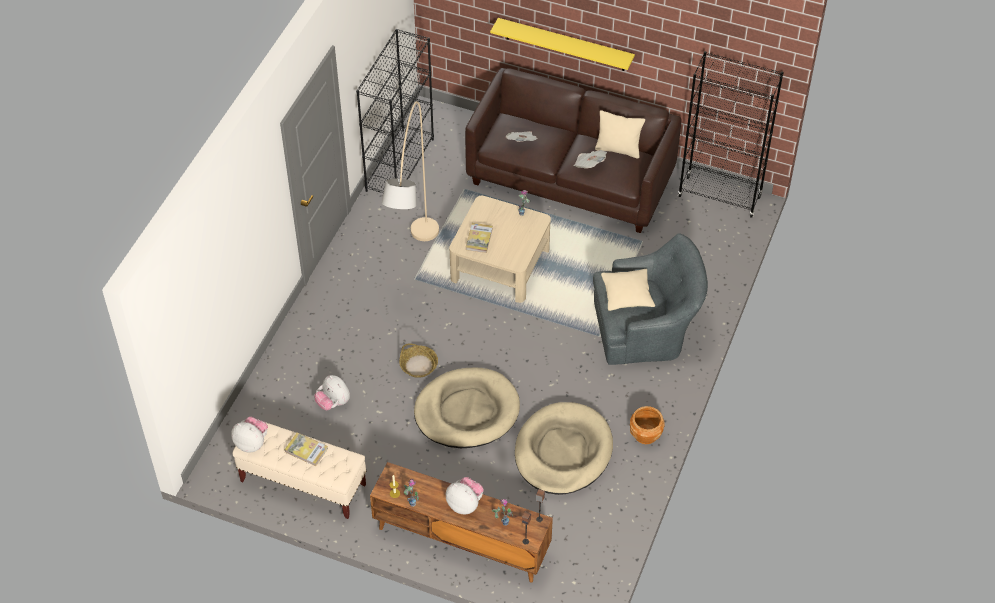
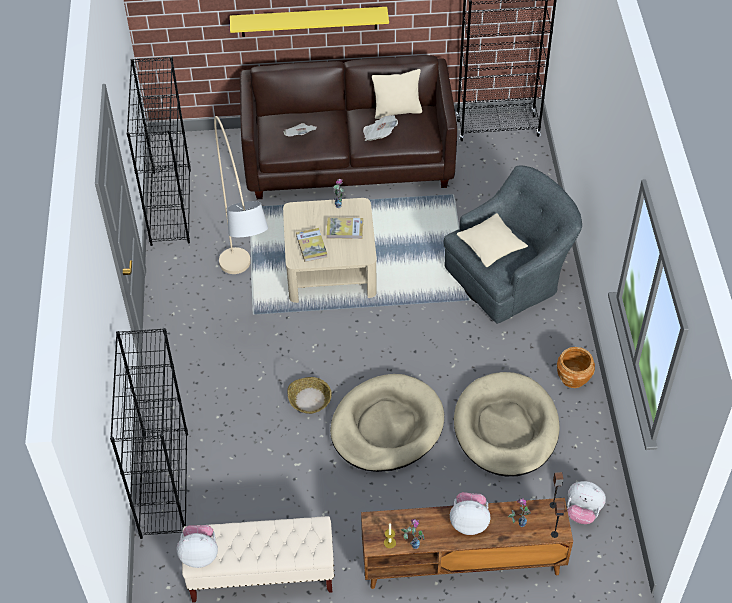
camera: 25 degrees left, 0 degrees up
book [284,432,328,466] -> book moved to [326,218,363,239]
plush toy [314,375,350,410] -> plush toy moved to [567,481,606,524]
none -> black bookcase [110,328,188,539]

